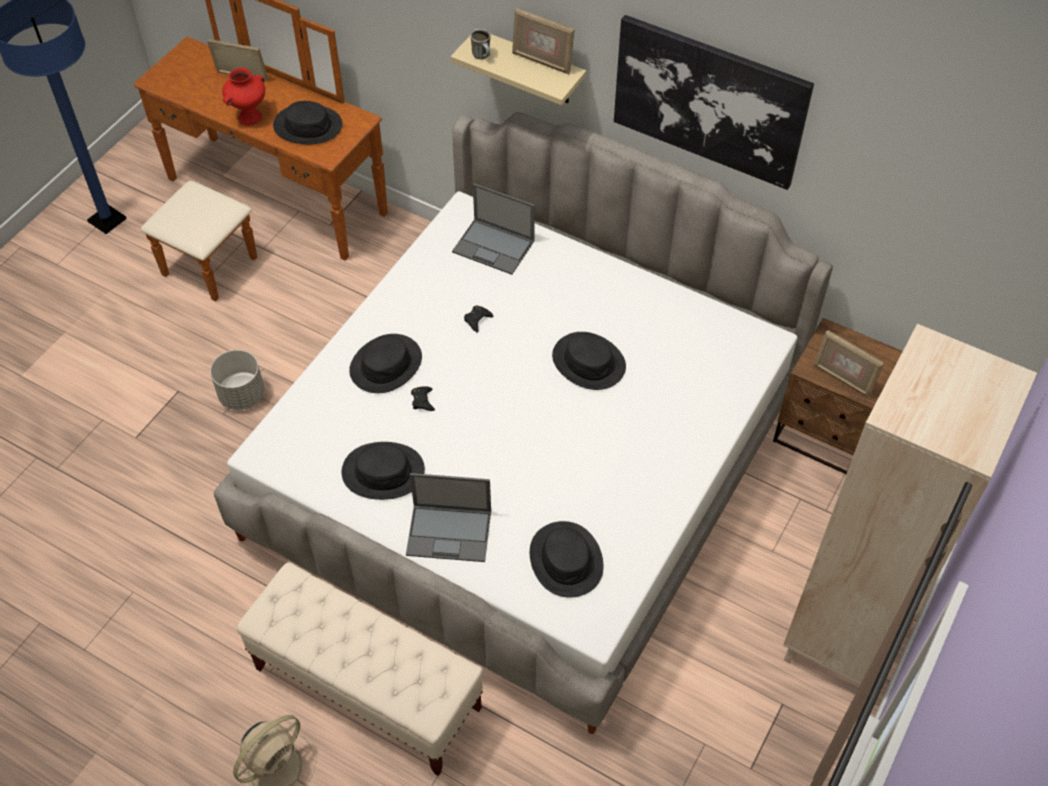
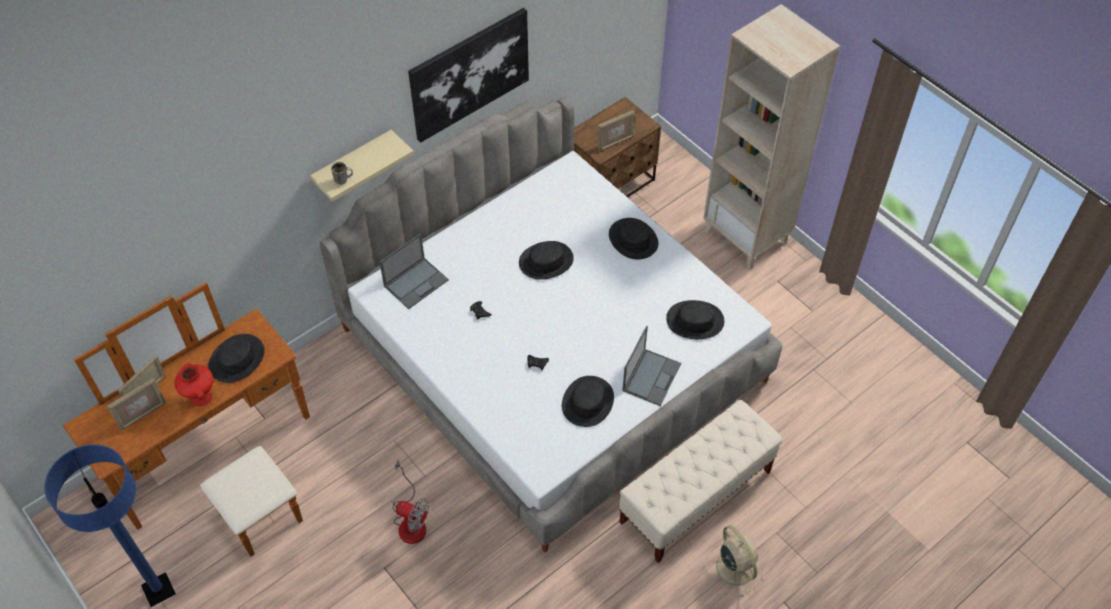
camera: 70 degrees left, 0 degrees up
grey planter [210,350,264,410] -> fan [393,459,429,544]
black hat [349,334,422,393] -> black hat moved to [609,218,658,259]
picture frame [512,8,574,75] -> picture frame moved to [107,378,166,431]

